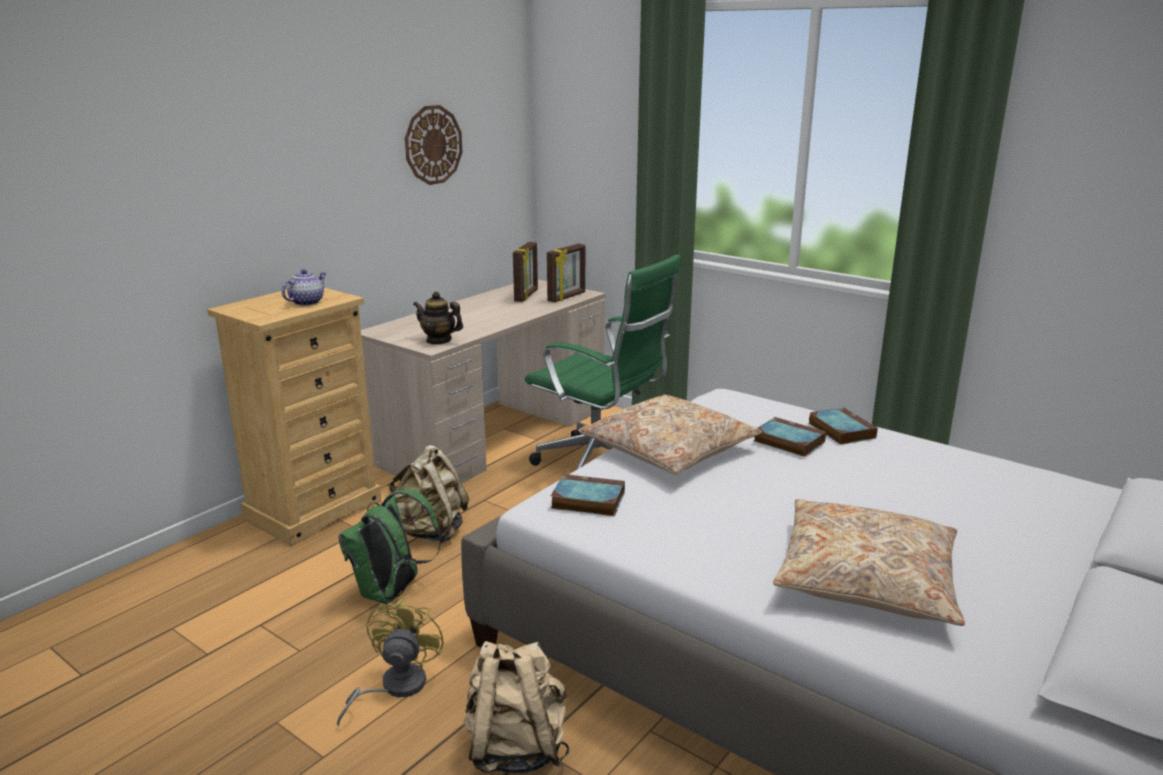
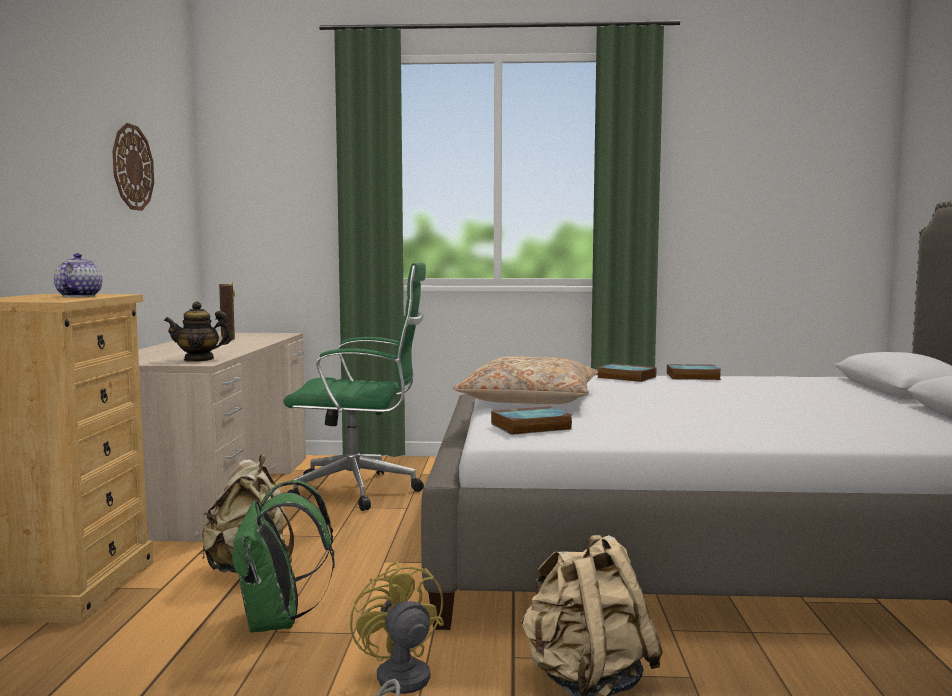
camera: 35 degrees left, 15 degrees down
picture frame [547,244,585,302] -> none
book [754,417,826,457] -> book moved to [667,364,722,380]
beige pillow [773,499,965,626] -> none

